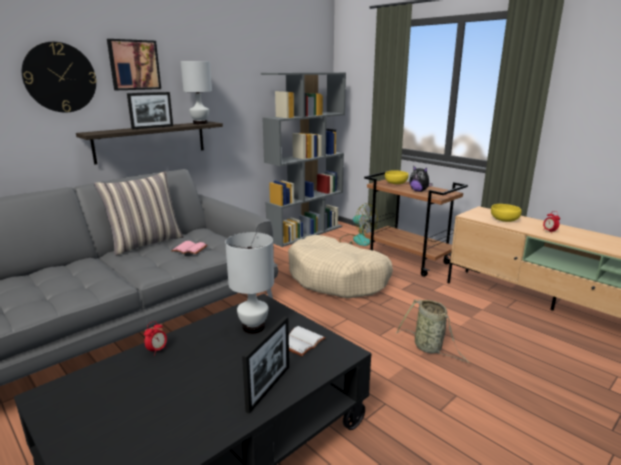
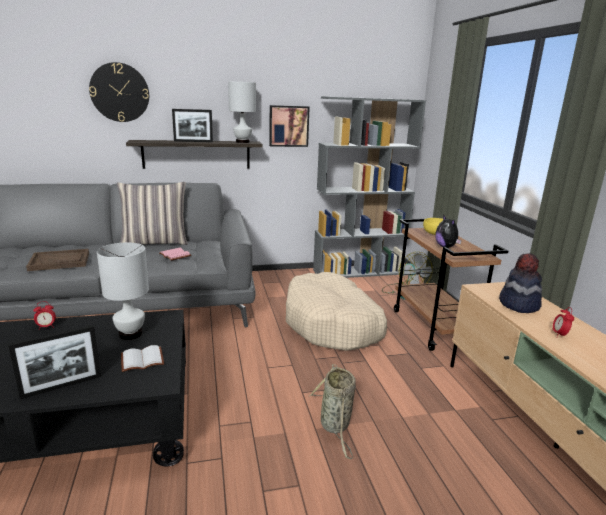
camera: 30 degrees right, 0 degrees up
picture [107,39,161,90] -> picture moved to [269,105,310,147]
yellow bowl [491,204,522,222] -> hat [499,253,542,313]
none -> brown tray [26,249,89,271]

